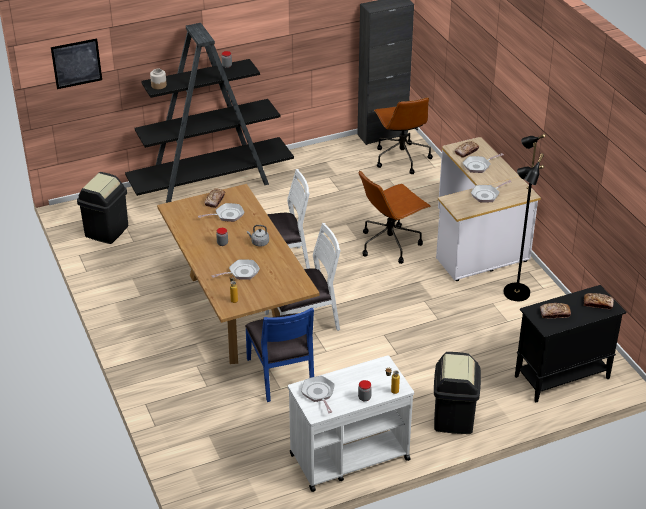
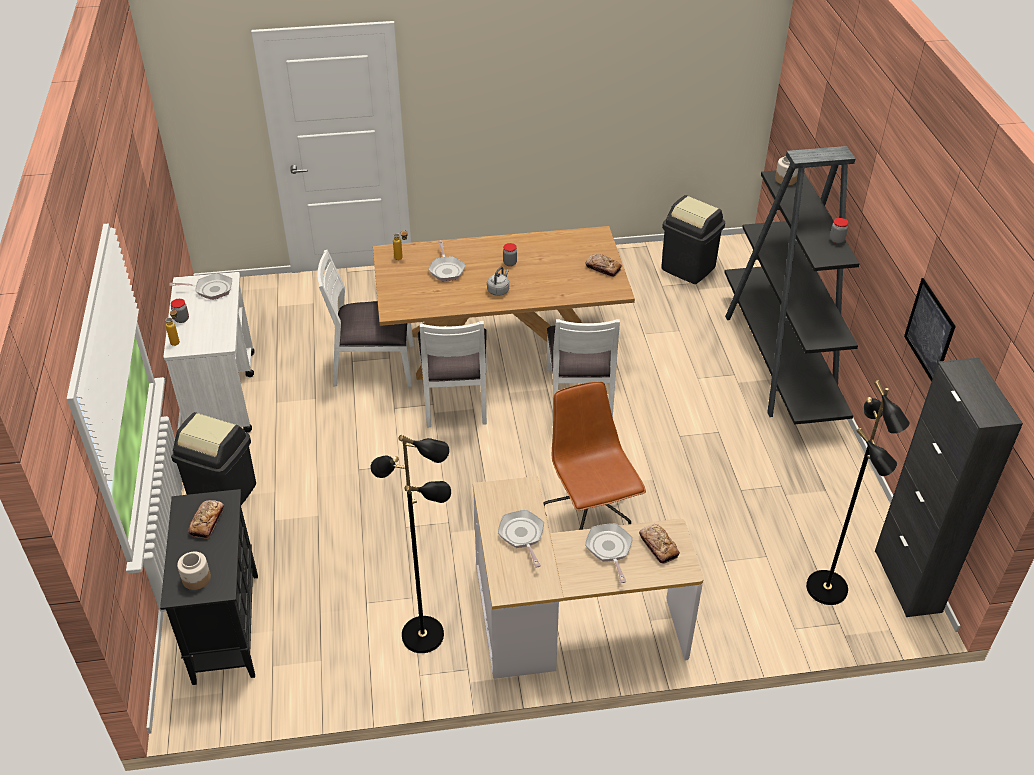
camera: 105 degrees right, 5 degrees up
picture [51,39,102,89] -> picture moved to [904,278,956,382]
frying pan [198,203,244,222] -> none
blue chair [245,308,314,402] -> white chair [317,250,414,387]
brown office chair [374,97,433,174] -> black floor lamp [806,380,910,605]
bread [584,293,614,309] -> jar [177,552,211,590]

